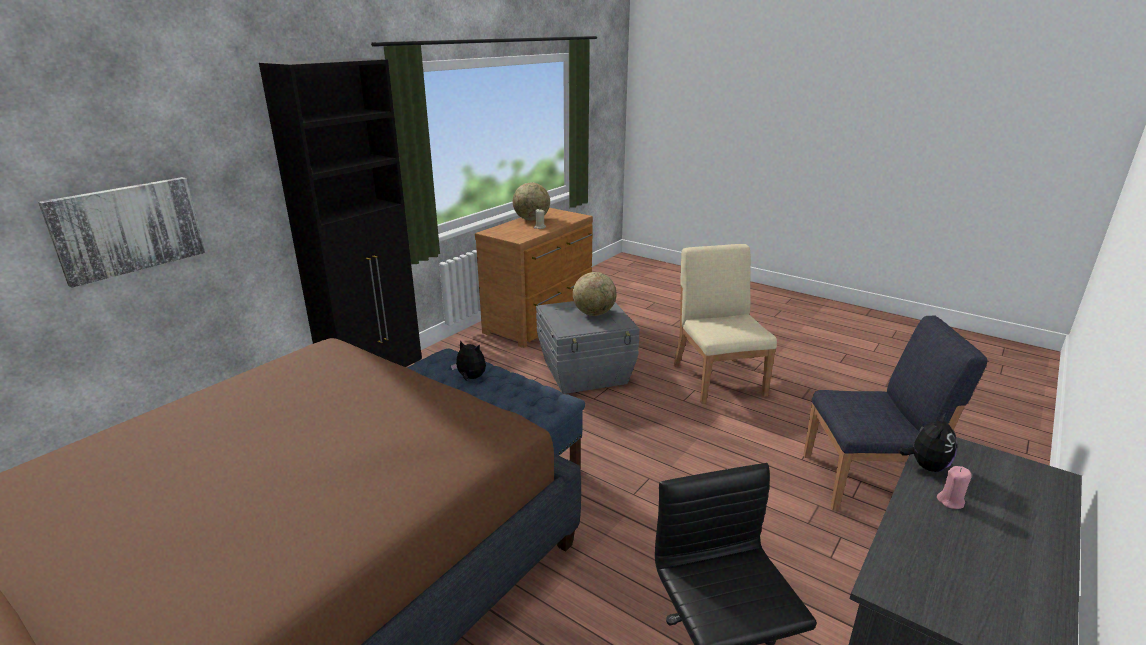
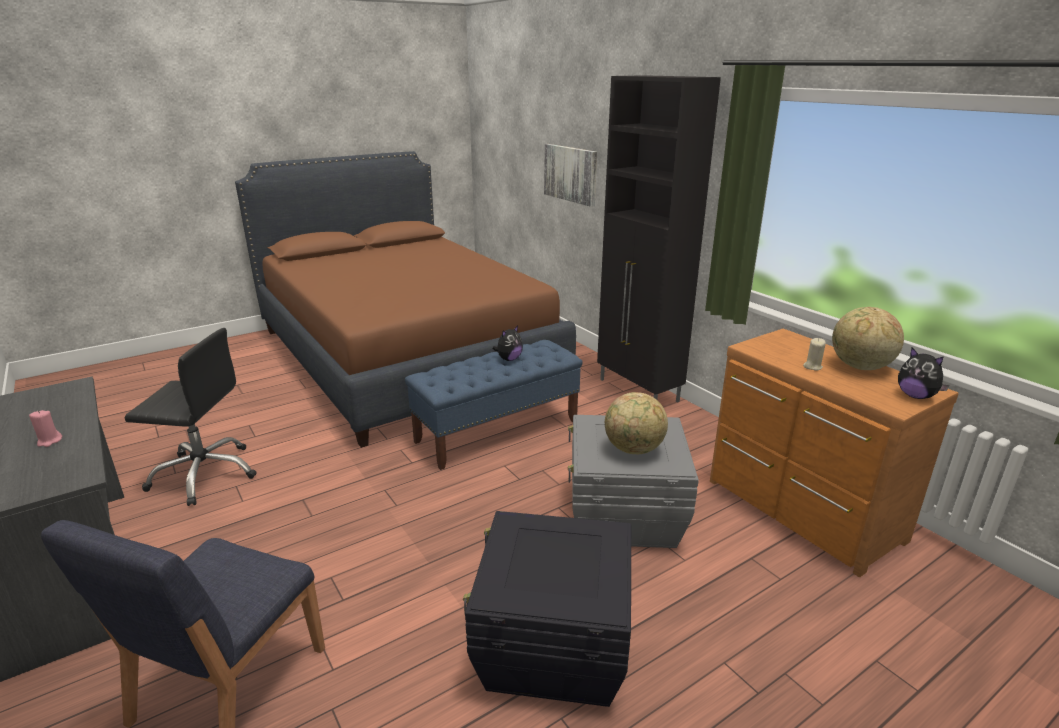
camera: 110 degrees right, 0 degrees up
beige chair [674,244,777,404] -> black storage box [463,511,631,707]
plush toy [898,413,957,472] -> plush toy moved to [898,348,950,399]

